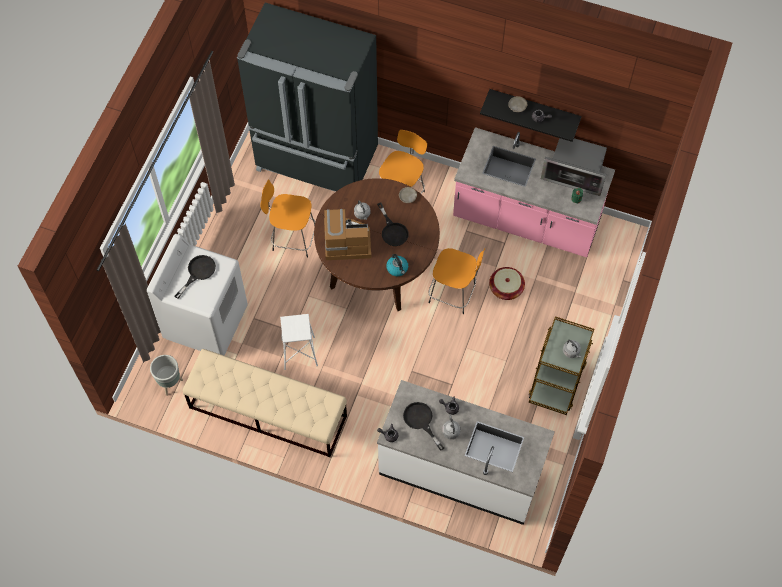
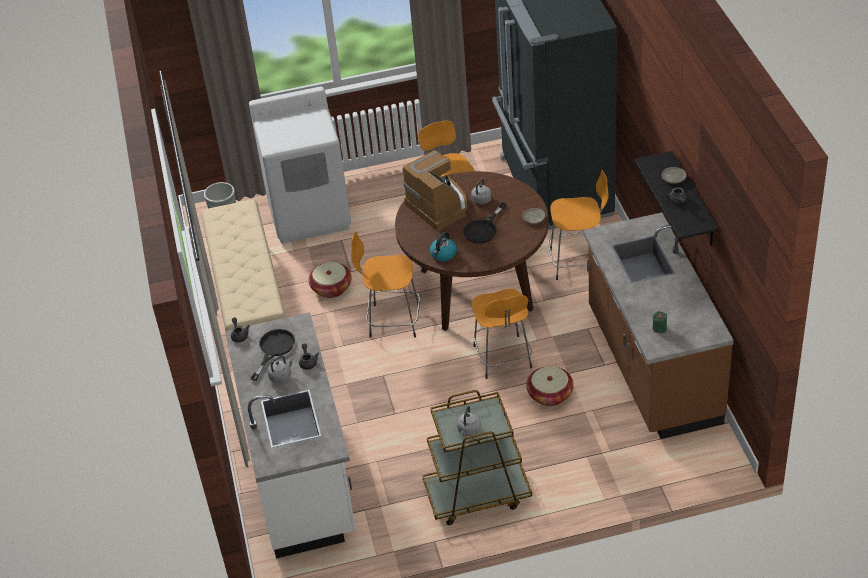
camera: 60 degrees right, 20 degrees down
black frying pan [174,255,216,299] -> none
white stool [280,314,318,370] -> basket [309,262,352,298]
pink counter [453,127,615,257] -> brown counter [583,212,734,439]
microwave [541,138,607,196] -> none
none -> orange stool [351,231,420,338]

